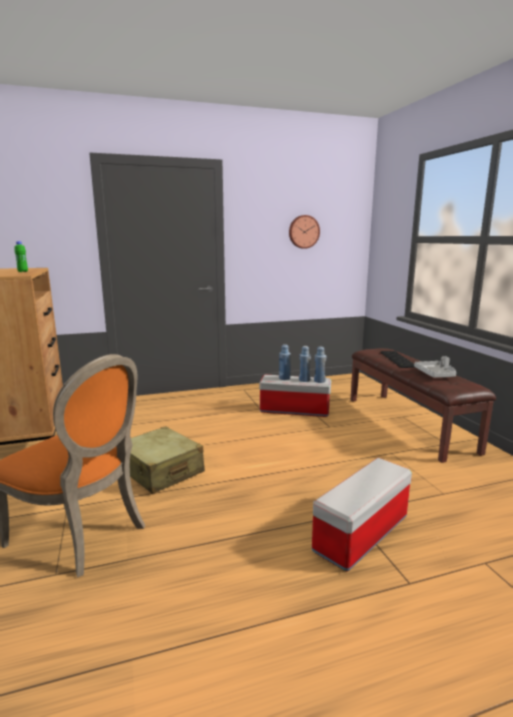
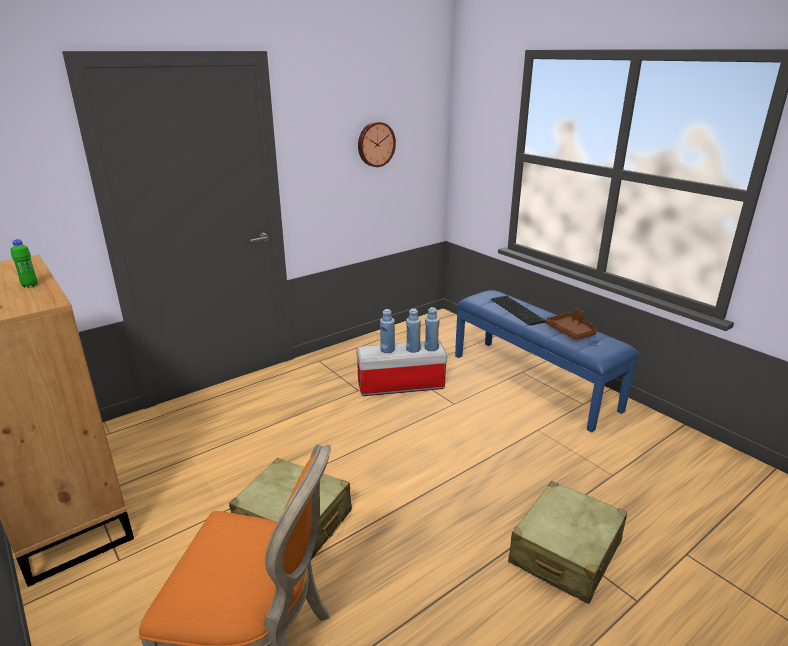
camera: 20 degrees left, 10 degrees up
storage box [312,458,412,572] -> beige suitcase [508,481,627,604]
brown bench [351,348,496,463] -> blue bench [455,290,639,433]
grey tray [414,356,456,378] -> brown tray [546,308,597,340]

